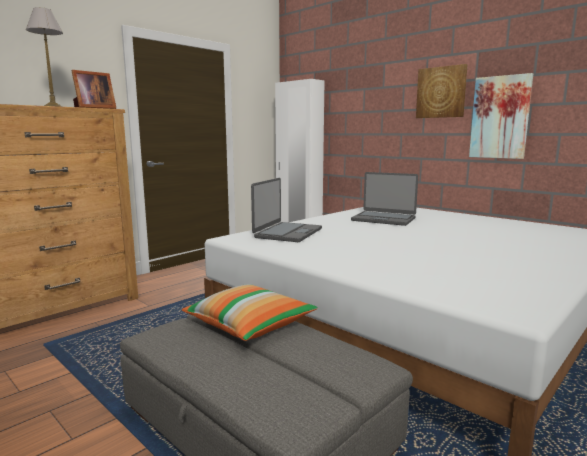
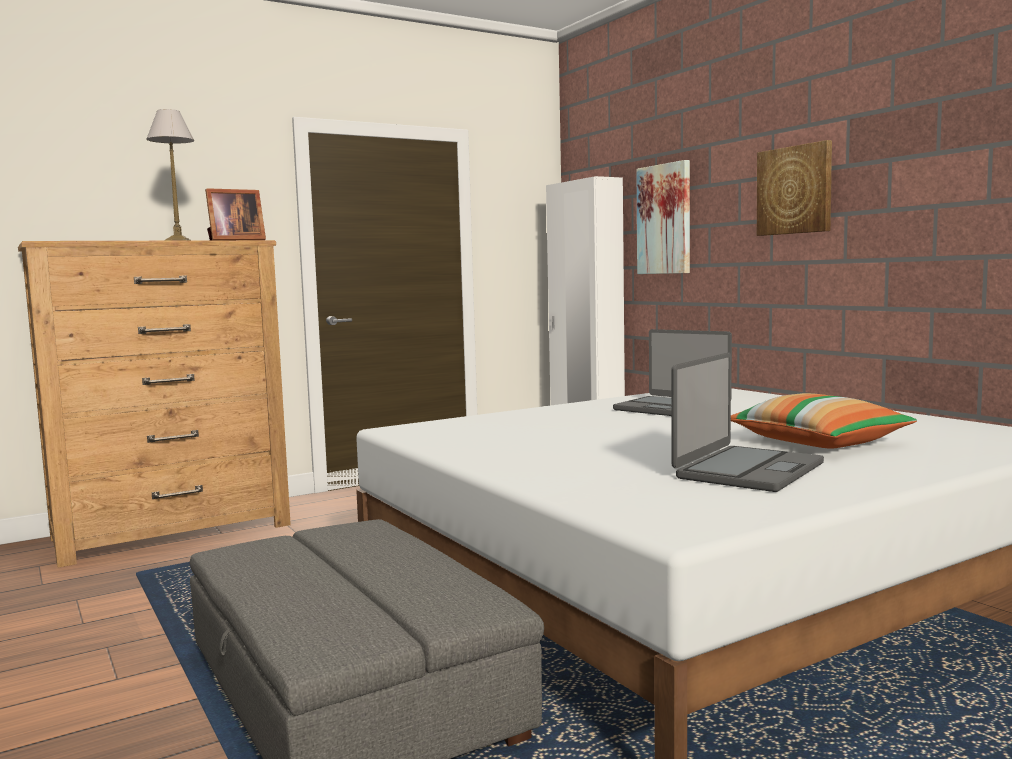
camera: 15 degrees right, 5 degrees down
pillow [182,284,318,341] -> pillow moved to [731,393,917,449]
laptop [251,178,322,242] -> laptop moved to [671,352,824,492]
picture [469,73,533,159] -> picture moved to [636,160,690,274]

